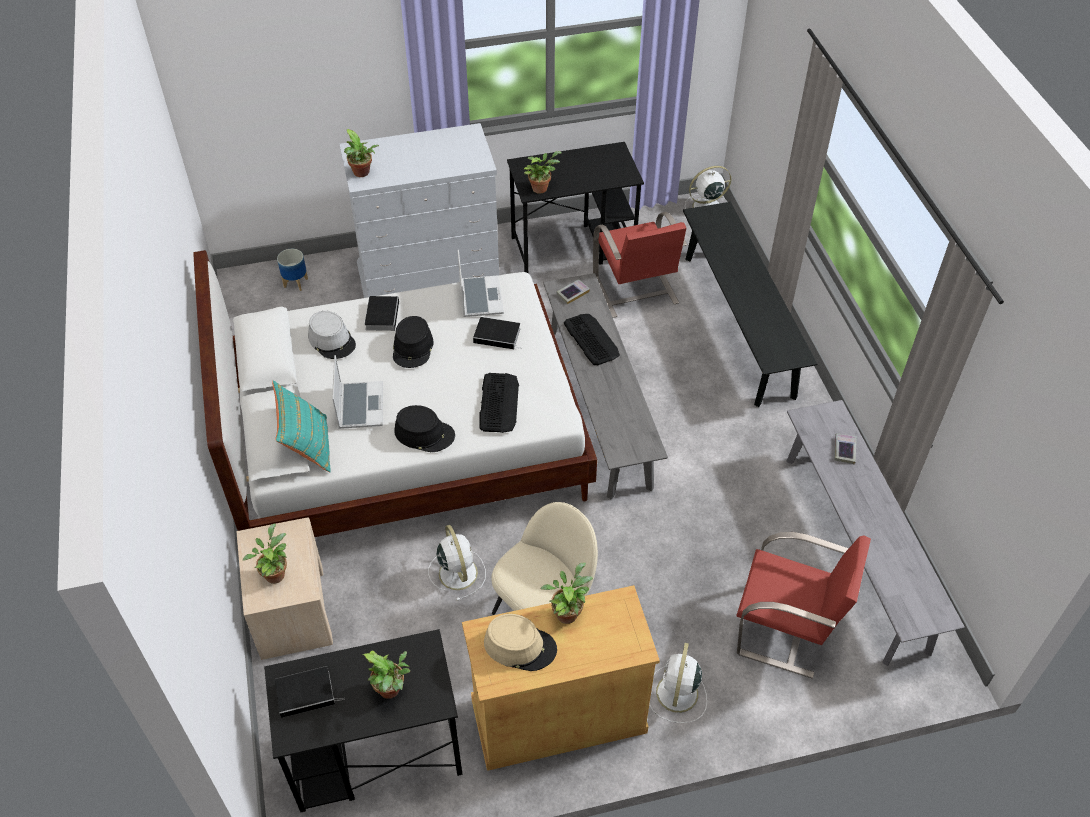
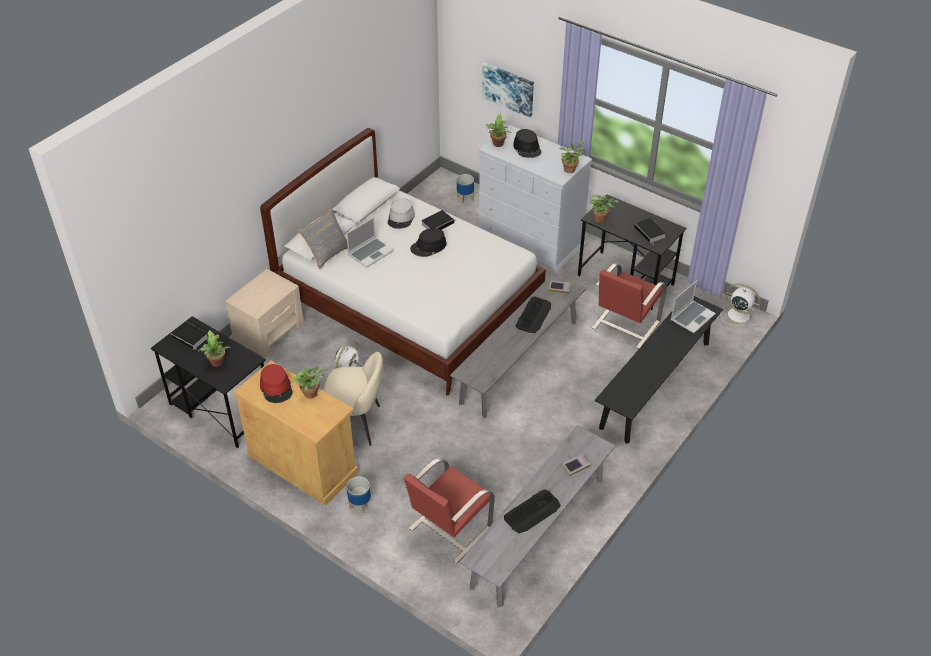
camera: 50 degrees right, 5 degrees down
potted plant [243,523,287,584] -> potted plant moved to [560,141,586,173]
turquoise pillow [272,381,331,473] -> grey pillow [297,206,348,269]
black hat [394,405,455,452] -> black hat moved to [513,129,542,158]
laptop [458,250,504,317] -> laptop moved to [671,280,716,333]
book [473,317,523,349] -> book moved to [634,218,666,246]
keyboard [479,373,519,433] -> keyboard moved to [504,489,561,533]
beige hat [484,614,557,671] -> red hat [260,364,293,403]
white fan [649,643,707,723] -> planter [347,477,371,513]
red chair [737,532,871,679] -> red chair turned 60 degrees clockwise [403,458,495,563]
none -> picture [482,63,534,117]

